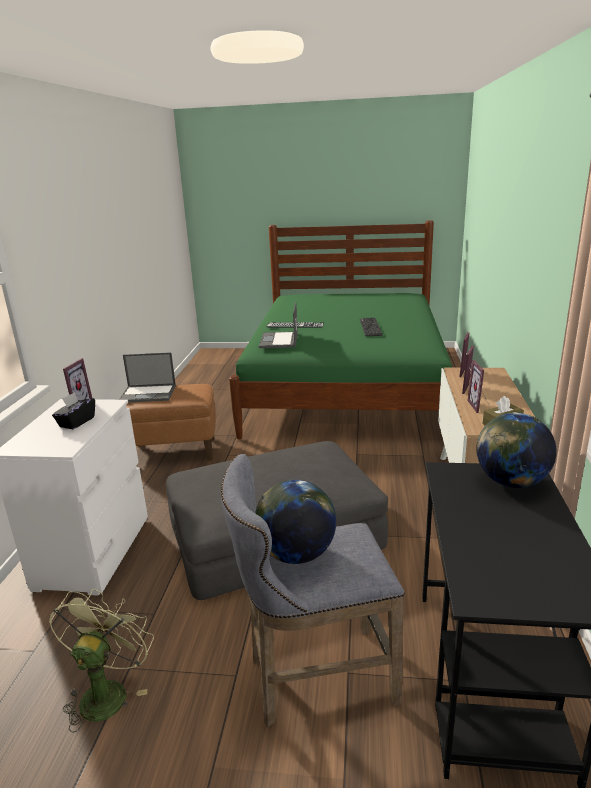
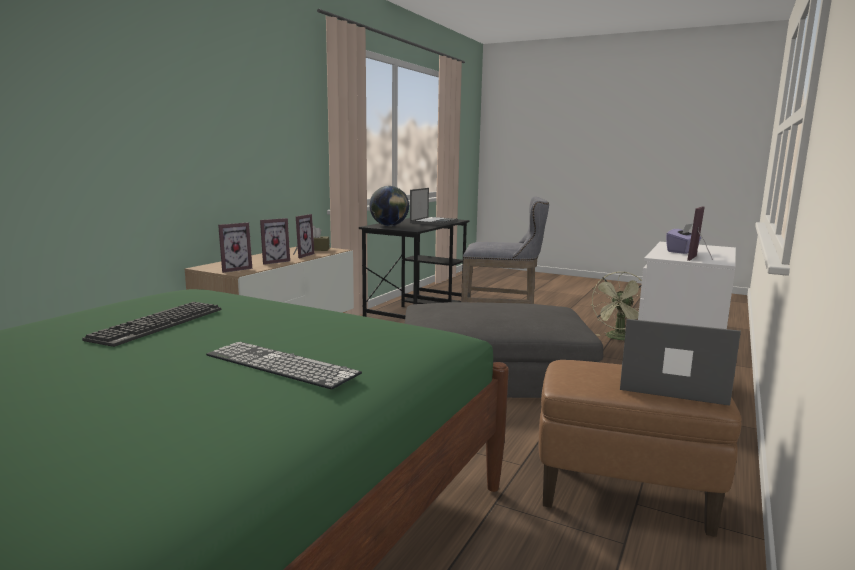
camera: 160 degrees left, 10 degrees down
black tissue box [52,392,95,429] -> purple tissue box [666,224,702,254]
globe [255,480,336,564] -> none
laptop [259,302,298,348] -> laptop moved to [410,188,458,225]

